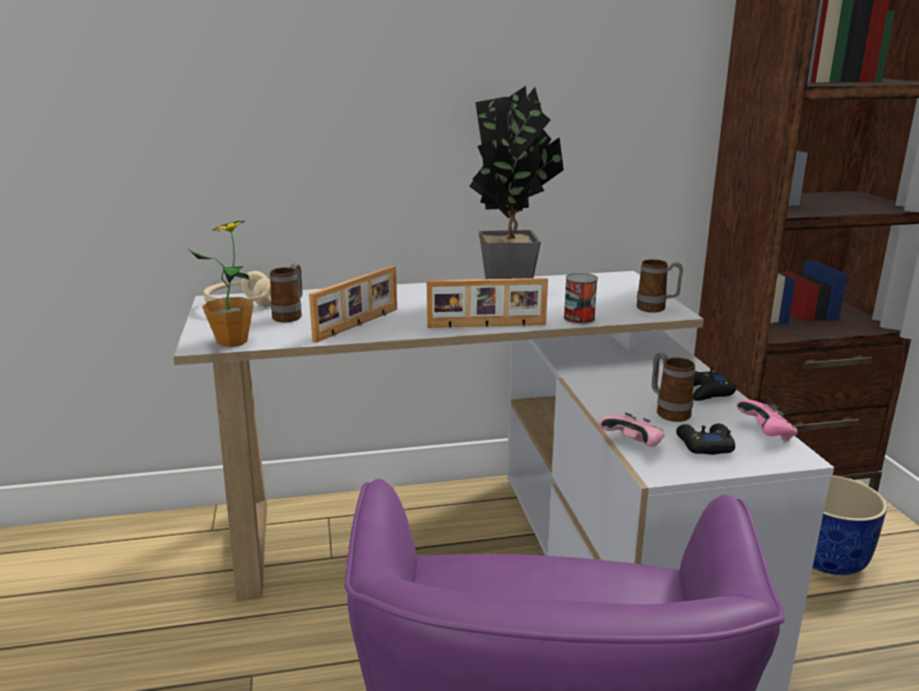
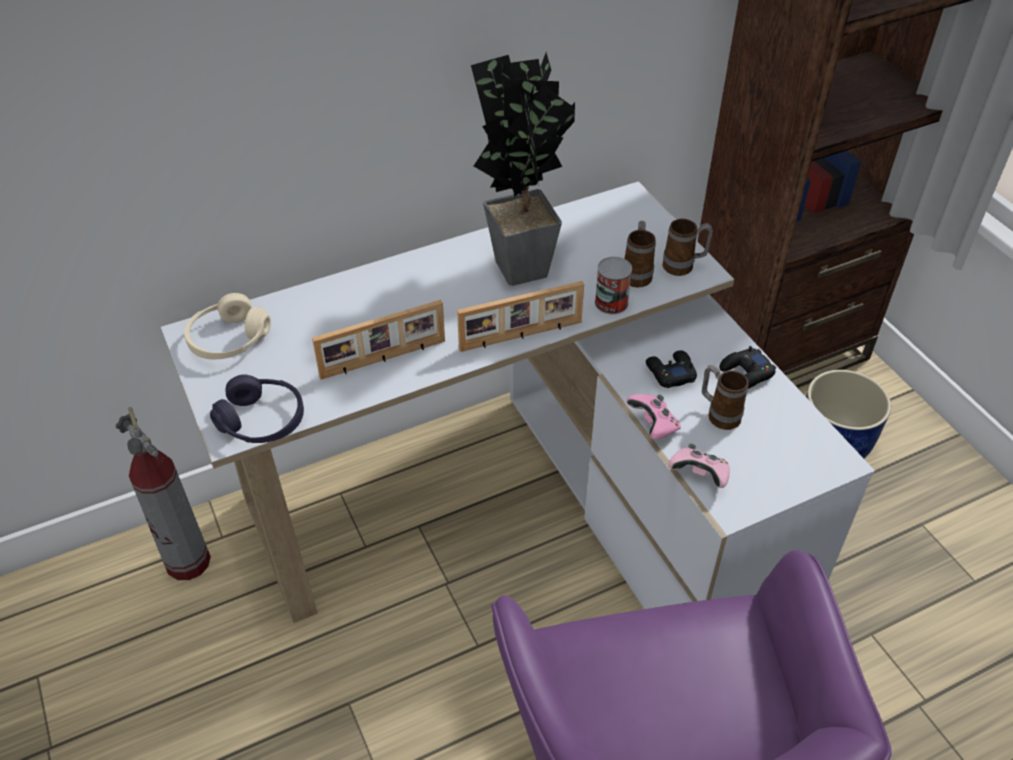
camera: 15 degrees left, 25 degrees up
potted plant [188,221,254,347] -> purple headphones [210,374,304,443]
mug [270,263,302,322] -> mug moved to [625,221,656,287]
picture frame [309,265,397,343] -> picture frame turned 45 degrees clockwise [312,300,445,380]
black game controller [676,424,735,455] -> black game controller moved to [646,350,697,388]
pink game controller [737,399,797,441] -> pink game controller moved to [626,394,681,439]
none -> fire extinguisher [116,407,211,580]

